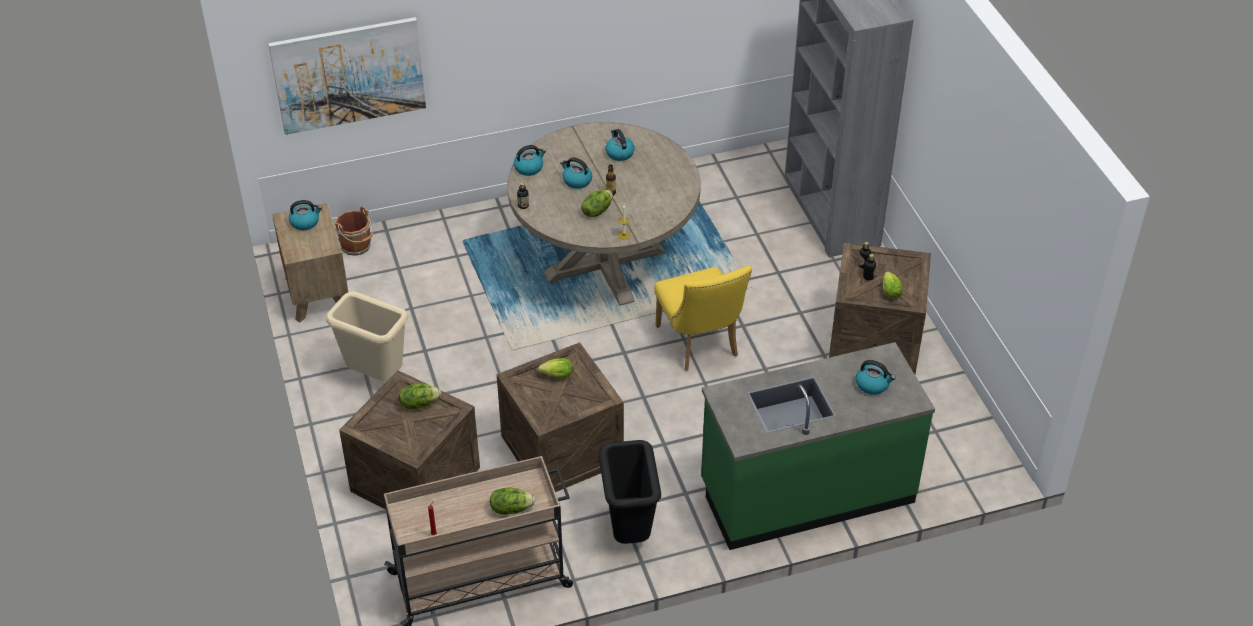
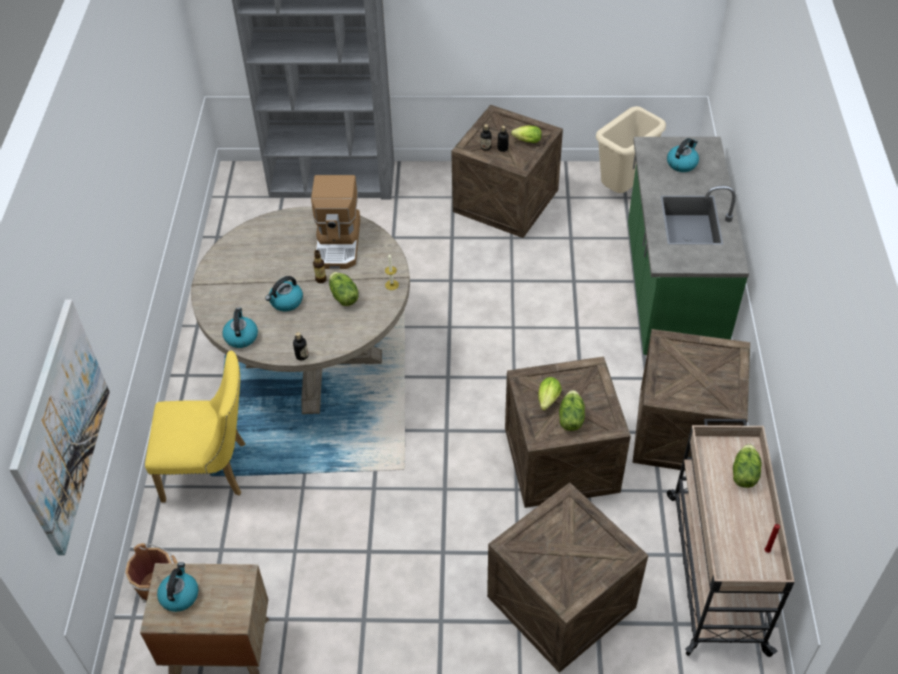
camera: 70 degrees left, 5 degrees up
beige trash can [326,292,408,381] -> beige trash can moved to [596,106,666,193]
lettuce [399,383,441,409] -> lettuce moved to [559,390,585,431]
black trash can [599,440,661,544] -> crate [632,329,750,471]
kettle [605,129,635,161] -> none
yellow chair [654,266,752,371] -> yellow chair moved to [145,351,245,503]
none -> coffee machine [311,175,360,269]

